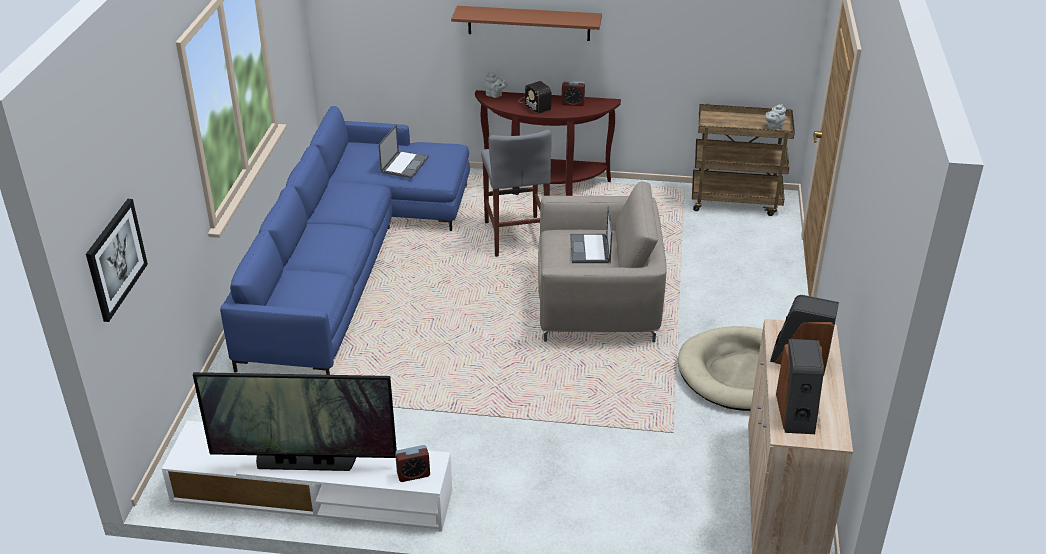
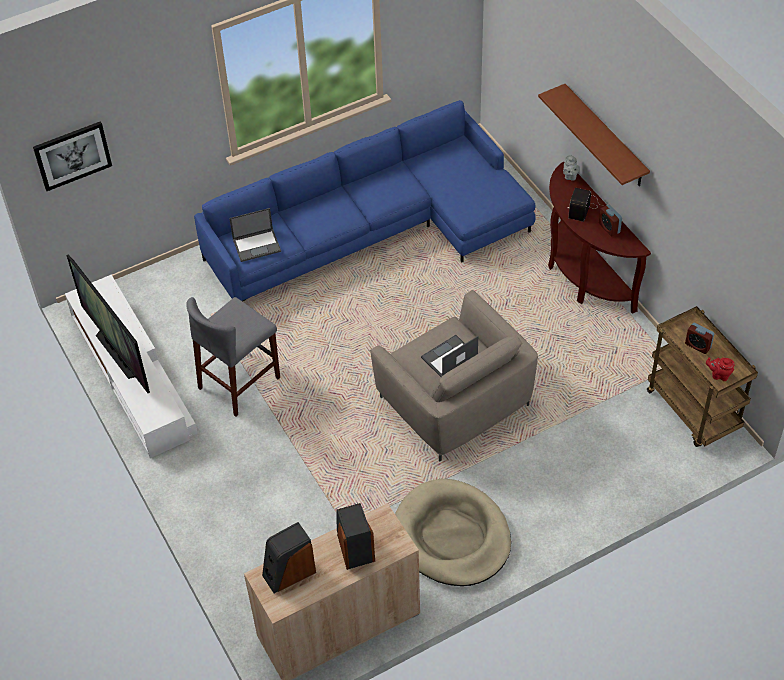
camera: 55 degrees right, 15 degrees up
laptop [378,124,429,178] -> laptop moved to [229,208,281,262]
alarm clock [395,445,430,482] -> alarm clock moved to [685,323,714,354]
grey stool [481,130,552,257] -> grey stool moved to [186,297,280,417]
grey teapot [765,104,786,130] -> red teapot [706,358,735,381]

